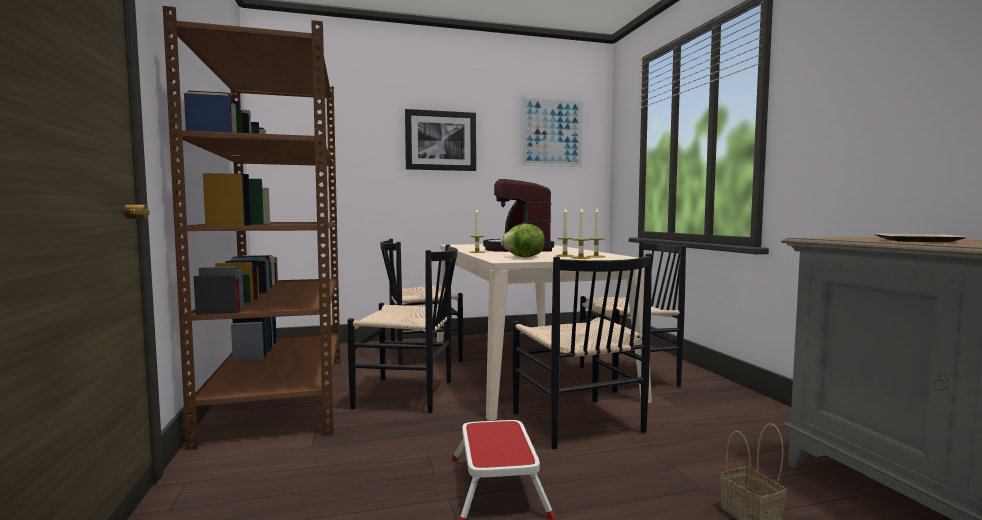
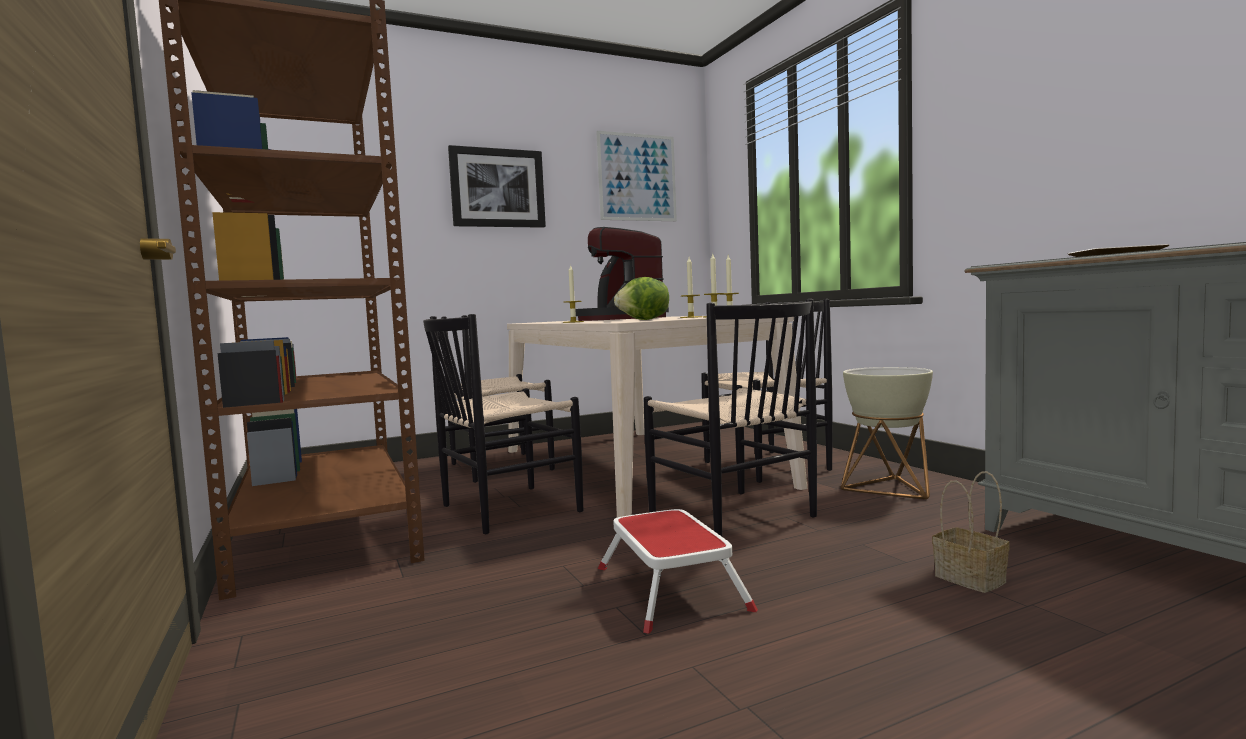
camera: 10 degrees left, 0 degrees up
black chair [348,245,458,413] -> black chair turned 150 degrees clockwise [423,314,583,534]
none -> planter [840,367,933,500]

